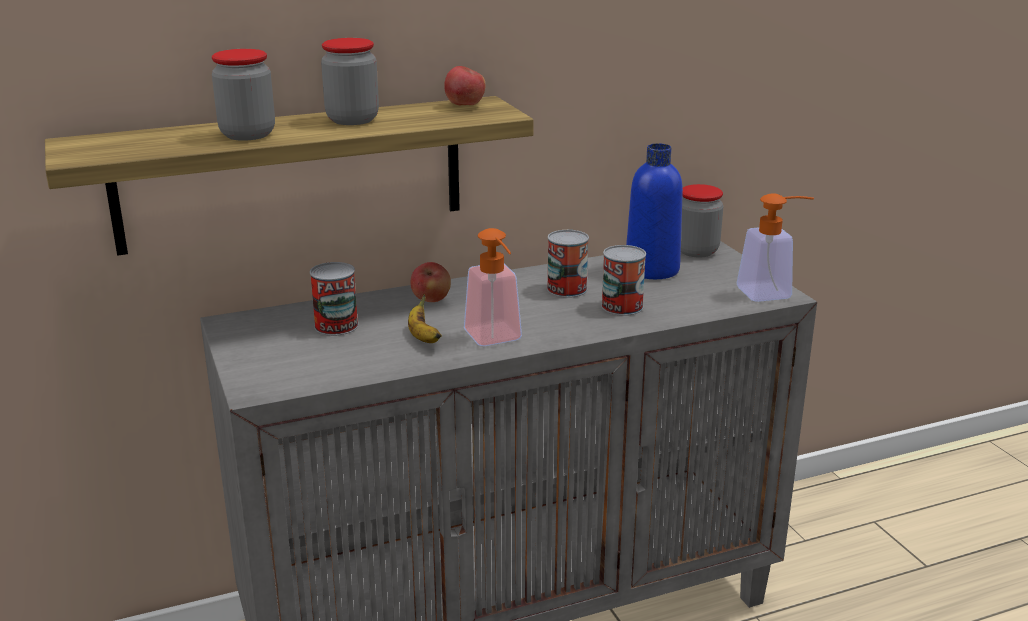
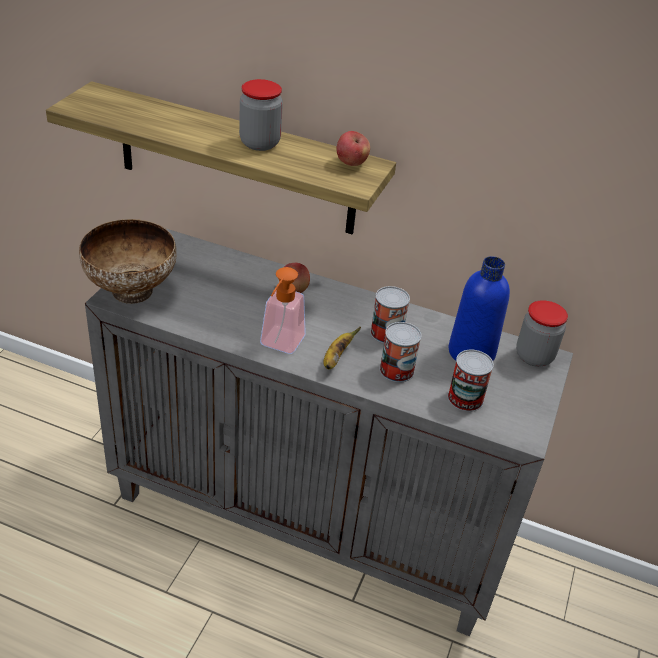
camera: 40 degrees right, 15 degrees up
jar [212,49,275,141] -> none
can [310,262,358,336] -> can moved to [448,350,494,412]
banana [408,294,442,343] -> banana moved to [323,327,361,369]
soap dispenser [737,193,814,302] -> none
none -> bowl [79,219,177,304]

